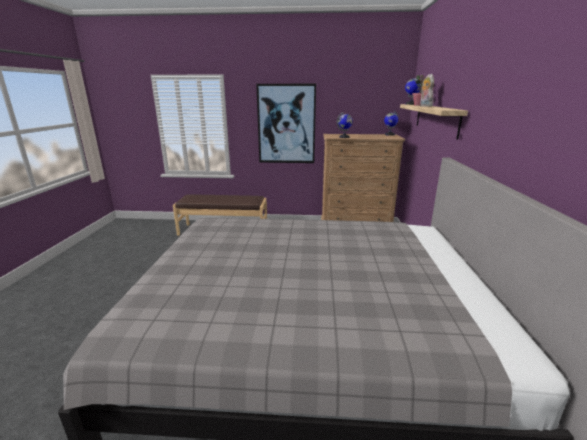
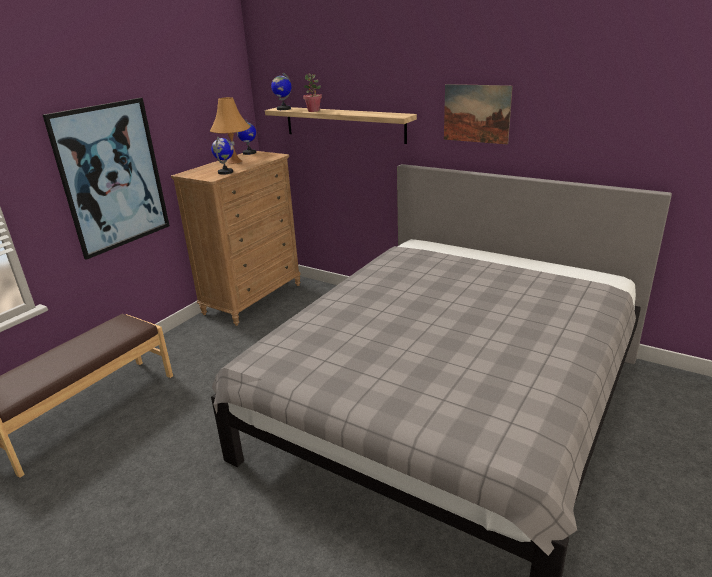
camera: 60 degrees left, 5 degrees up
plush toy [420,74,434,107] -> none
none -> orange table lamp [210,97,250,164]
none -> picture [444,84,513,144]

